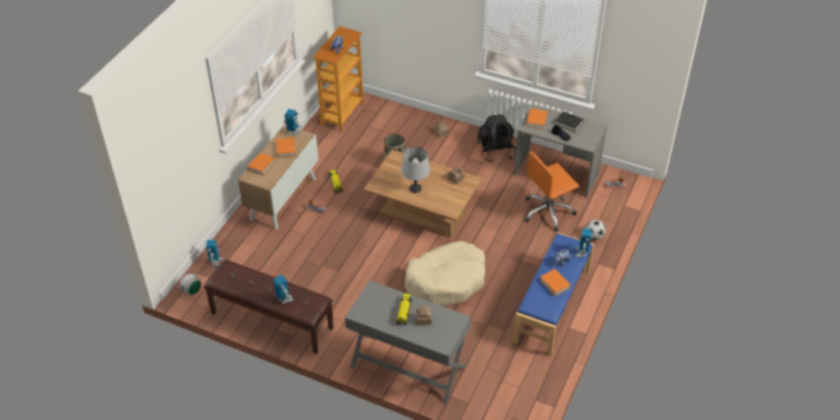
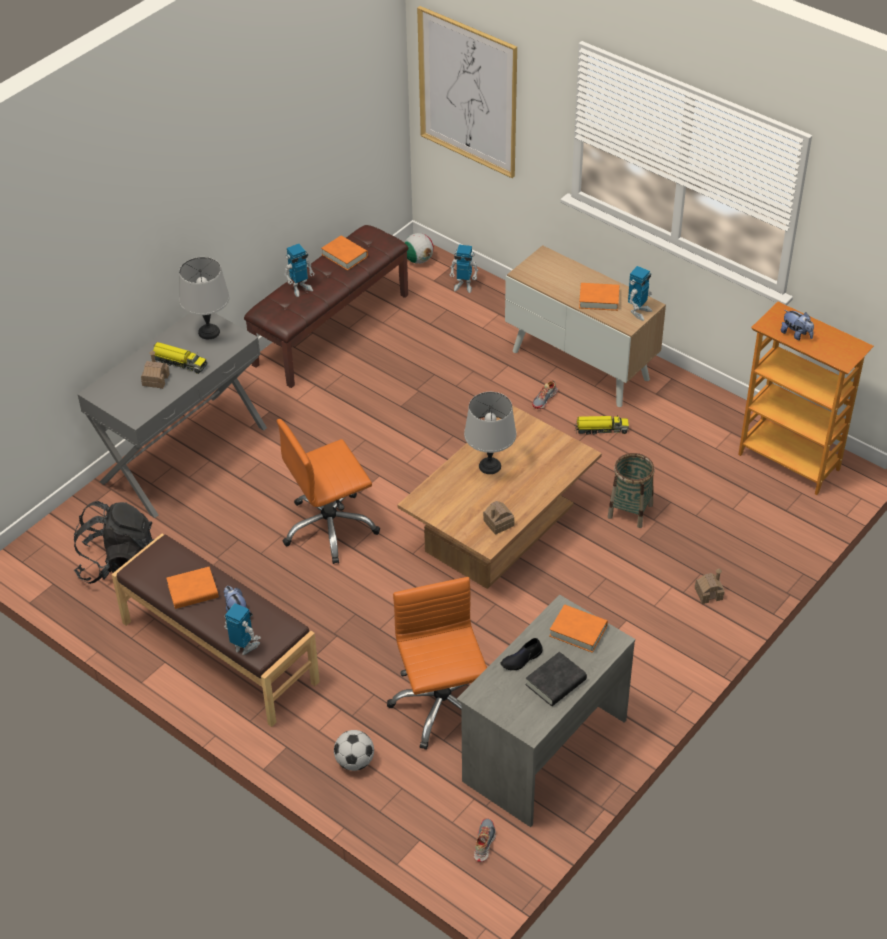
camera: 105 degrees right, 0 degrees up
orange book [247,153,275,176] -> orange book moved to [321,235,368,270]
beige dog bed [405,241,485,306] -> orange office chair [277,419,380,564]
black backpack [477,114,516,162] -> black backpack moved to [74,501,154,584]
blue bench [513,232,594,355] -> brown bench [111,534,320,727]
none -> grey table lamp [179,257,230,339]
none -> picture [417,6,517,178]

